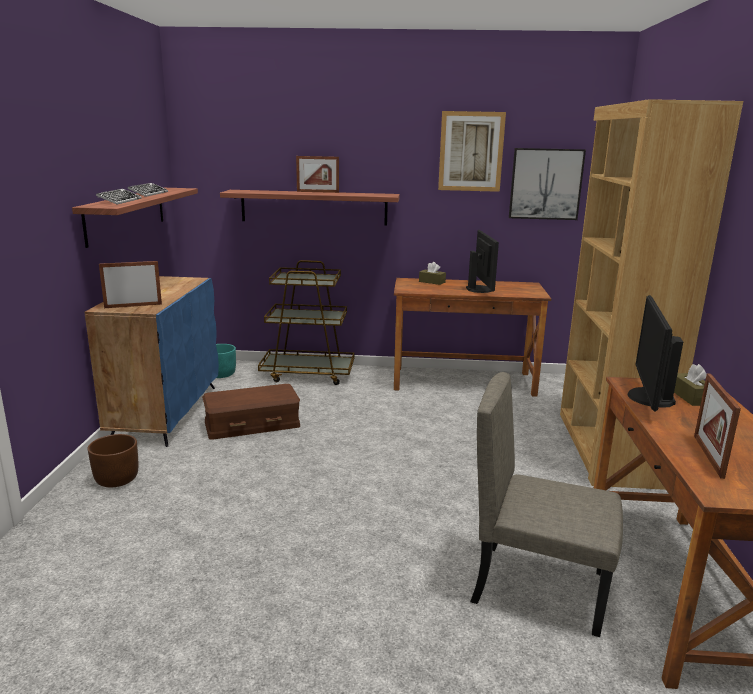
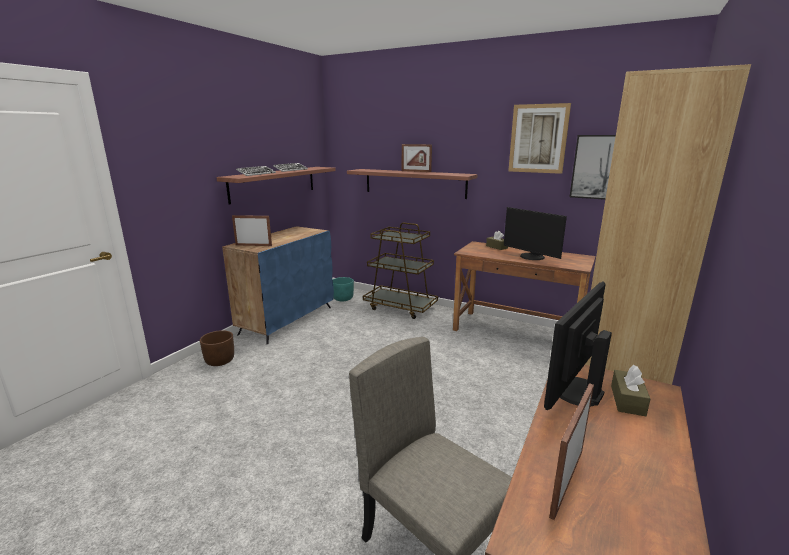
camera: 25 degrees right, 0 degrees up
brown storage box [202,384,300,440] -> none
monitor [466,230,499,293] -> monitor turned 120 degrees clockwise [504,207,567,260]

